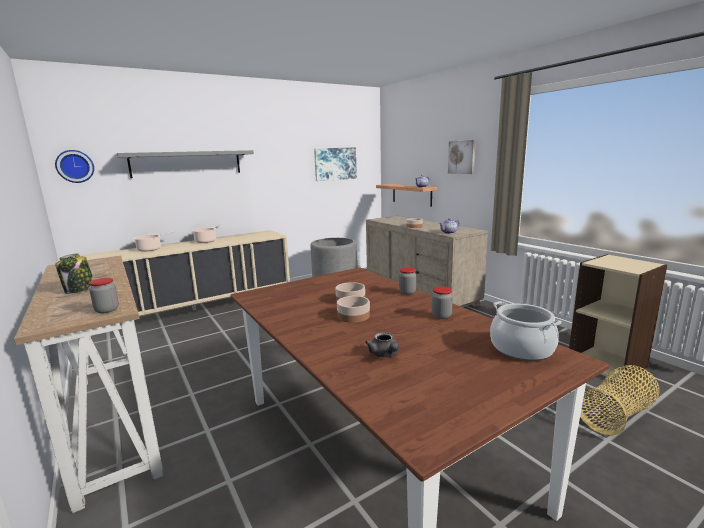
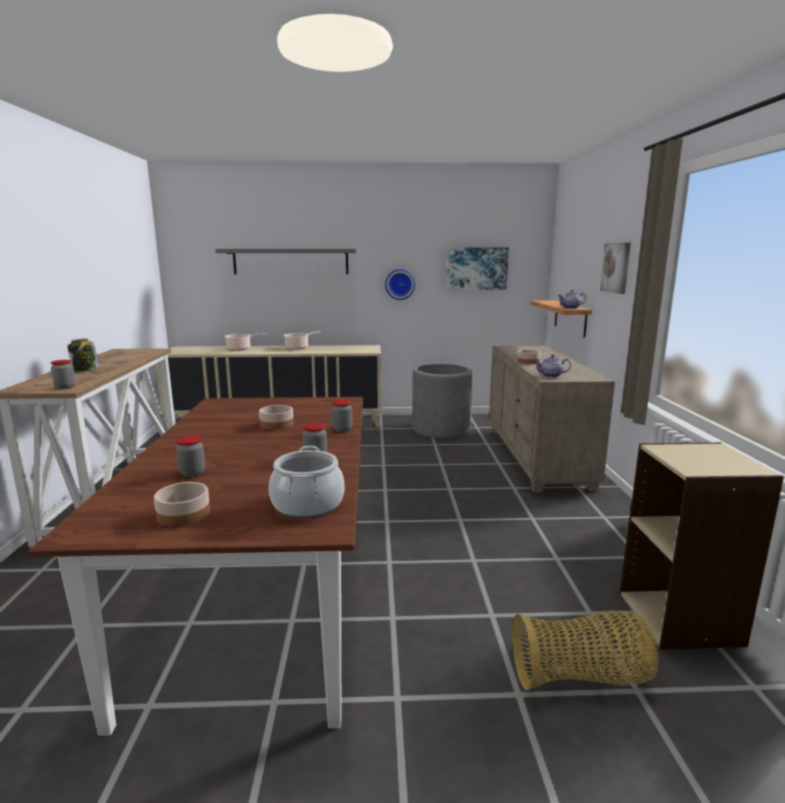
camera: 30 degrees right, 0 degrees up
wall clock [55,150,94,183] -> wall clock moved to [385,269,415,300]
bowl [337,296,370,323] -> bowl moved to [154,482,210,527]
grey teapot [365,332,399,357] -> jar [176,435,205,477]

